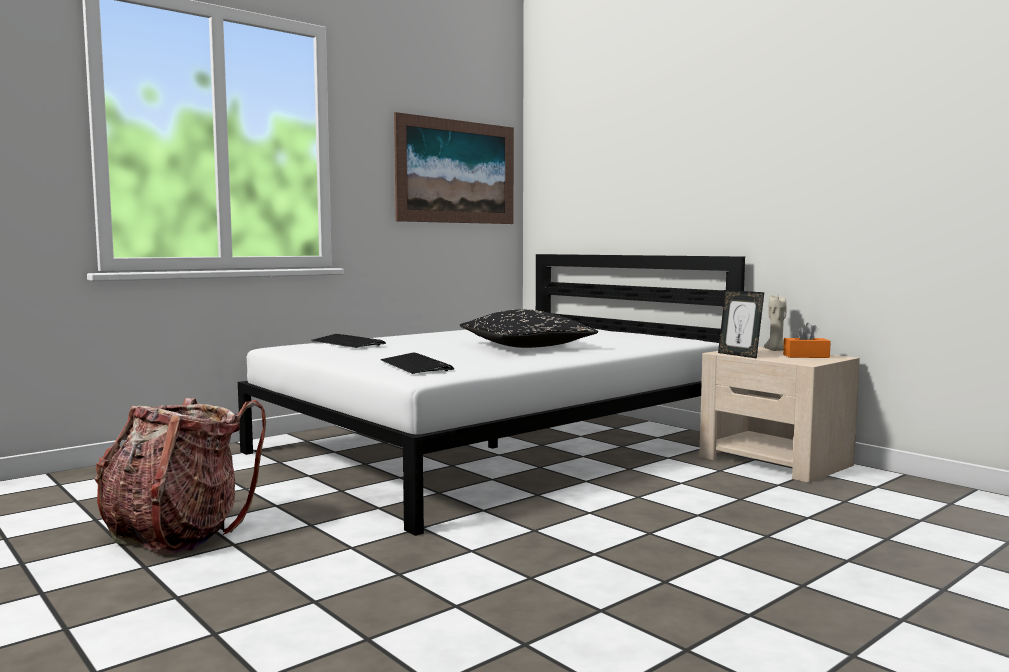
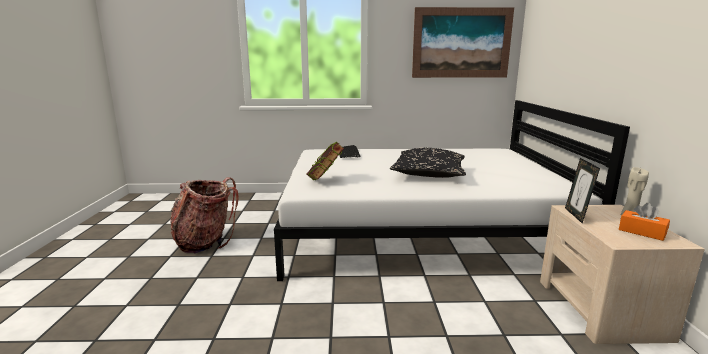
camera: 40 degrees right, 10 degrees up
keyboard [381,353,454,374] -> book [307,142,344,181]

